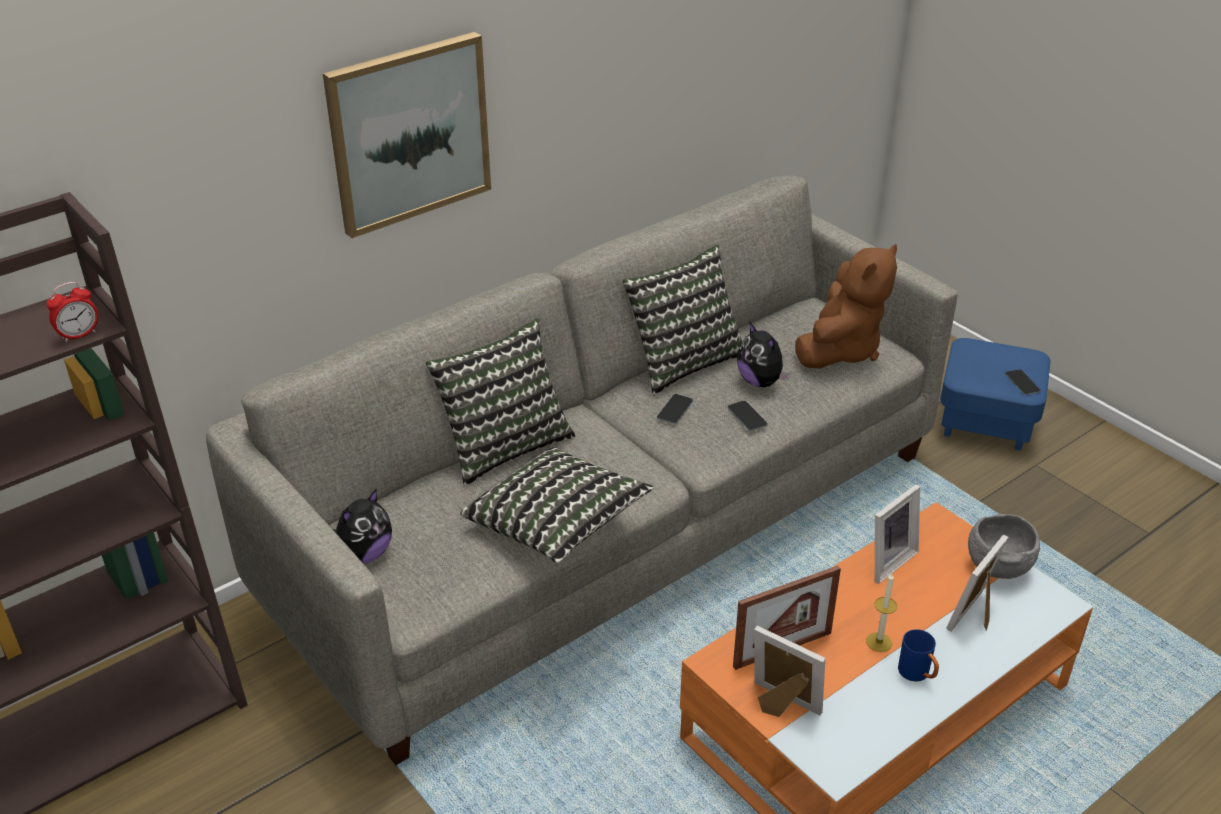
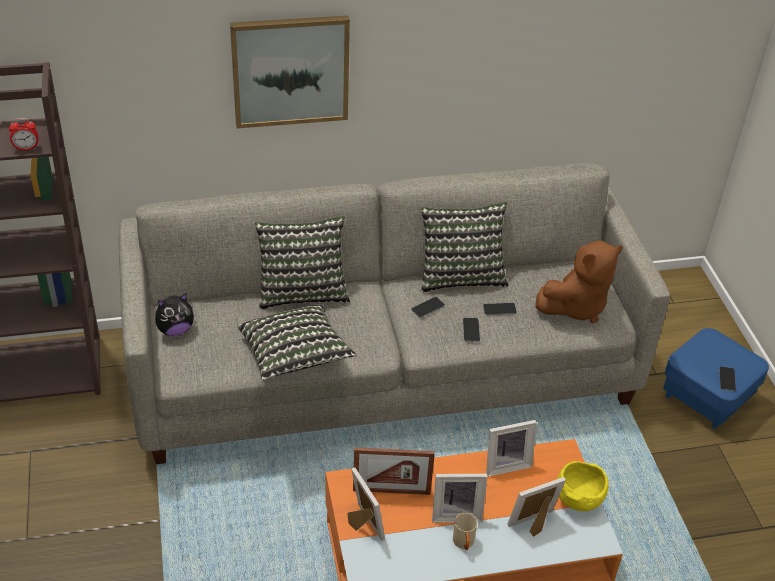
camera: 25 degrees right, 5 degrees up
plush toy [737,322,790,387] -> phone [483,303,517,315]
candle [866,573,897,652] -> picture frame [432,474,487,523]
blue mug [898,629,939,682] -> beige mug [453,513,477,550]
grey bowl [968,514,1040,579] -> yellow bowl [557,461,609,511]

